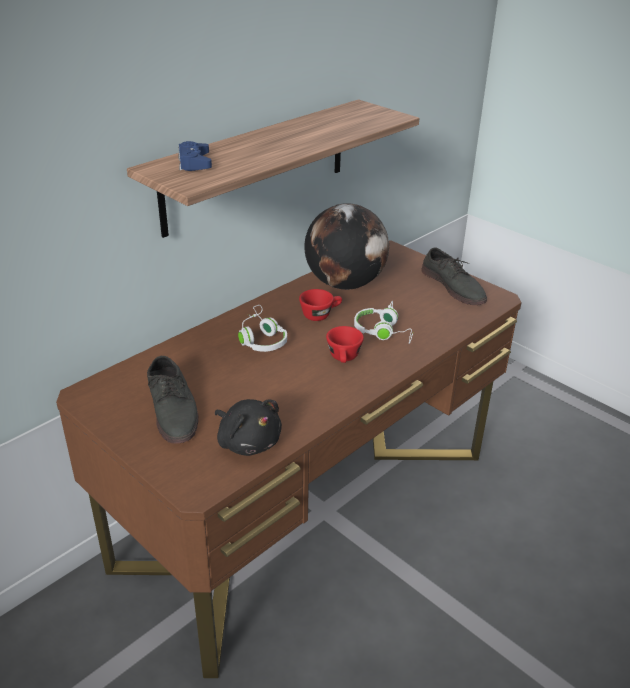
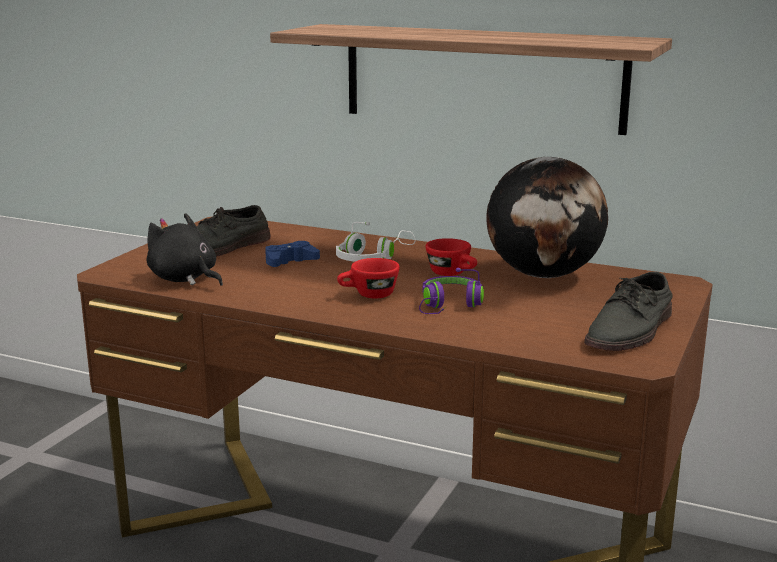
camera: 70 degrees right, 15 degrees down
blue game controller [178,141,212,171] -> blue game controller moved to [265,241,320,267]
black plush toy [215,399,282,456] -> black plush toy turned 105 degrees clockwise [146,213,223,286]
white headphones [354,301,413,344] -> purple headphones [419,268,484,314]

